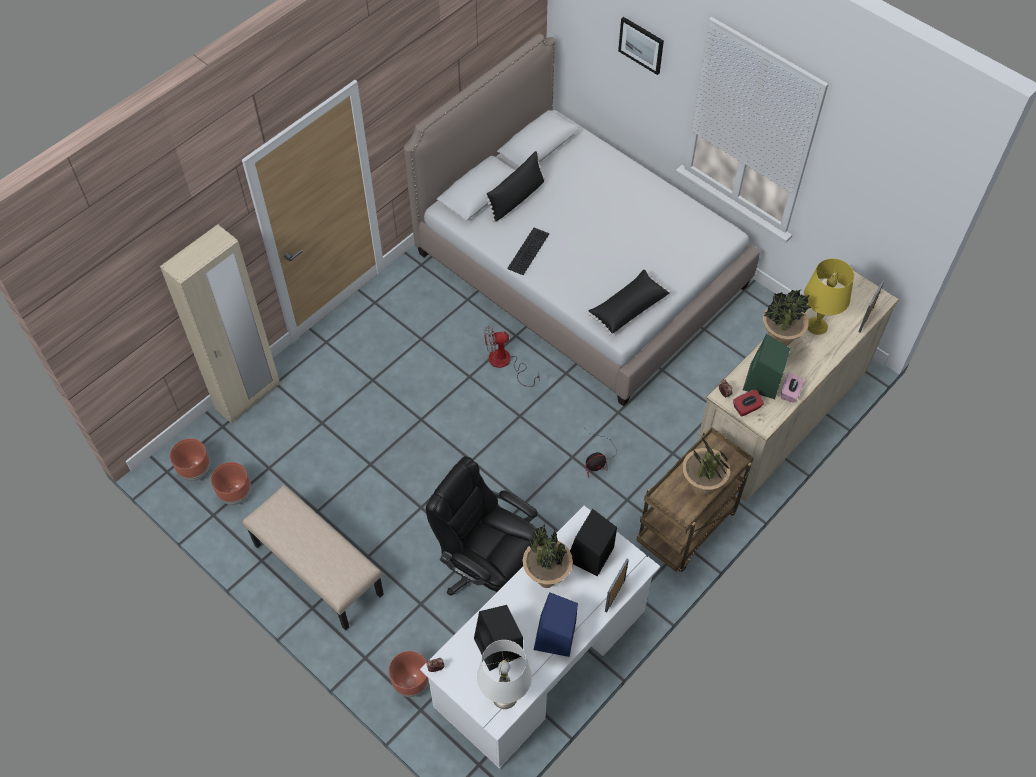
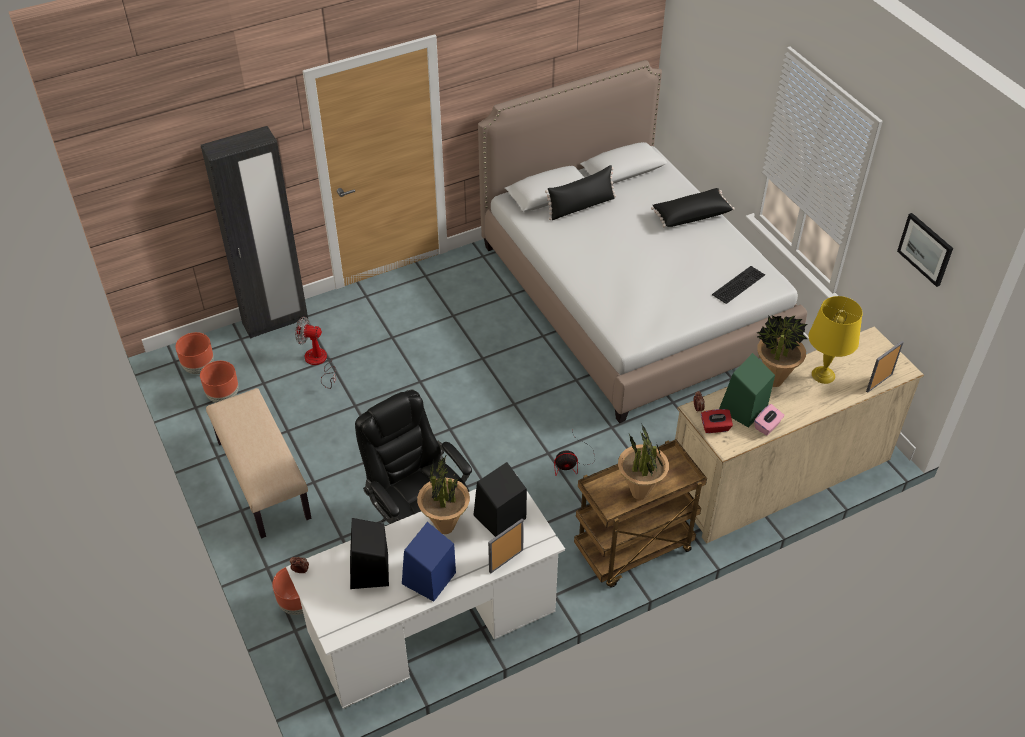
camera: 20 degrees right, 10 degrees down
beige wardrobe [160,224,280,423] -> black wardrobe [201,126,308,339]
white table lamp [477,640,532,709] -> none
fan [484,326,540,387] -> fan moved to [295,317,336,389]
keyboard [507,228,550,275] -> keyboard moved to [712,266,765,304]
black pillow [588,270,670,336] -> black pillow moved to [651,188,735,227]
picture [618,17,664,75] -> picture moved to [897,213,953,287]

